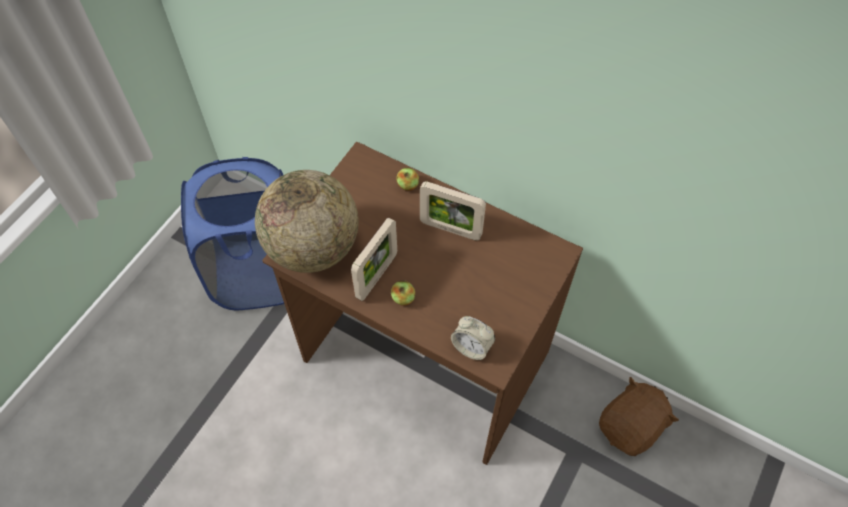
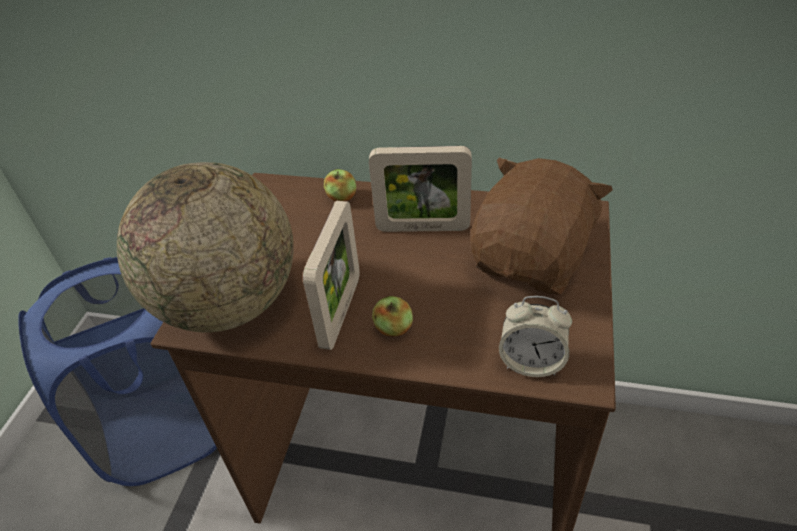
camera: 15 degrees left, 15 degrees down
brown plush toy [599,377,679,456] -> brown plush toy moved to [470,157,613,294]

